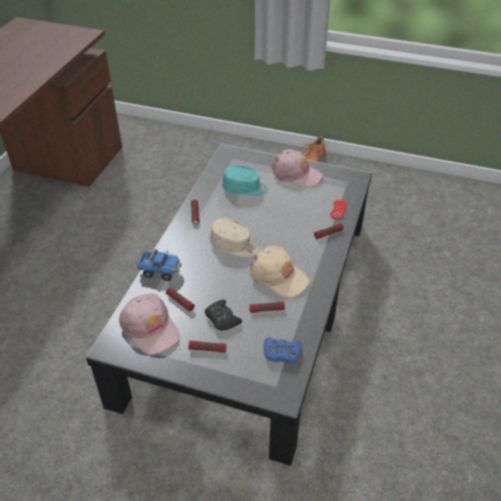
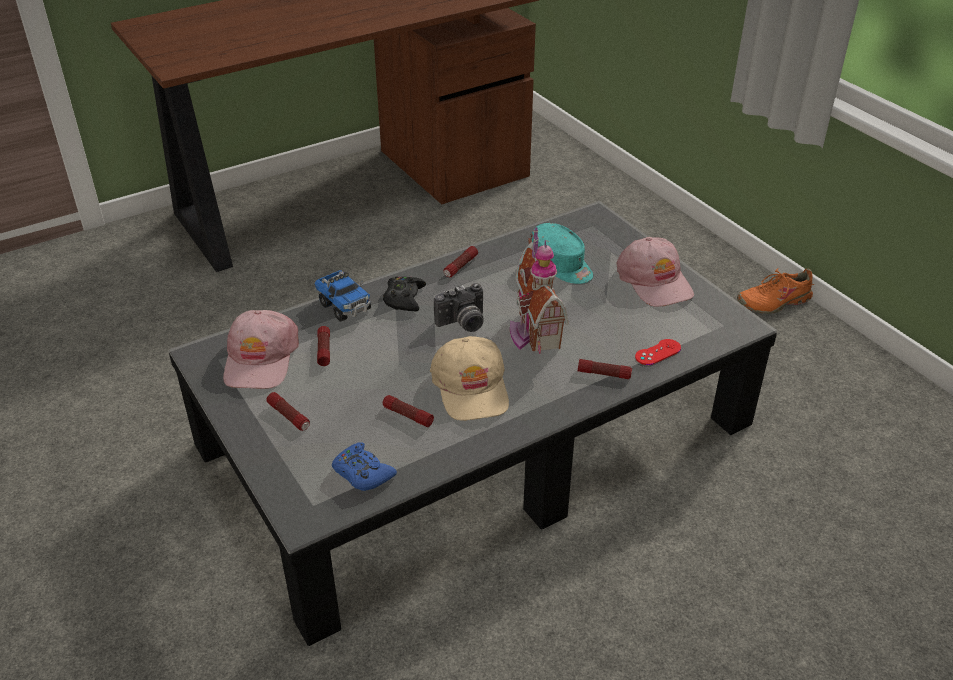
camera: 40 degrees right, 5 degrees down
black game controller [205,300,242,330] -> black game controller moved to [383,276,426,311]
beige cap [210,218,258,257] -> camera [434,283,484,332]
none -> toy house [510,227,569,353]

